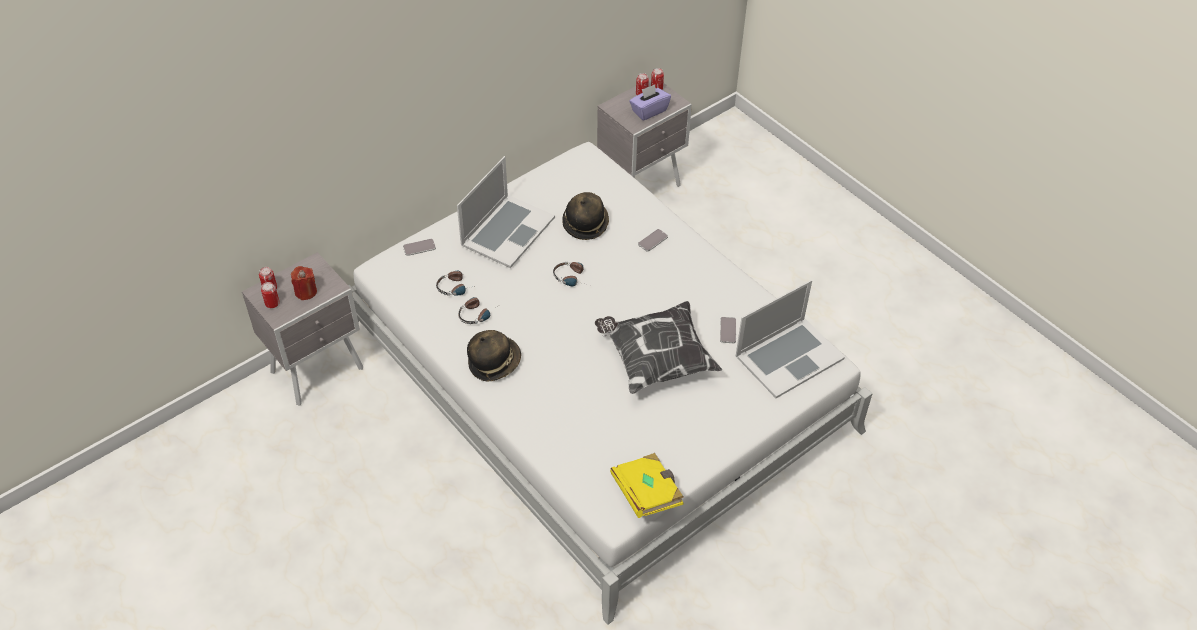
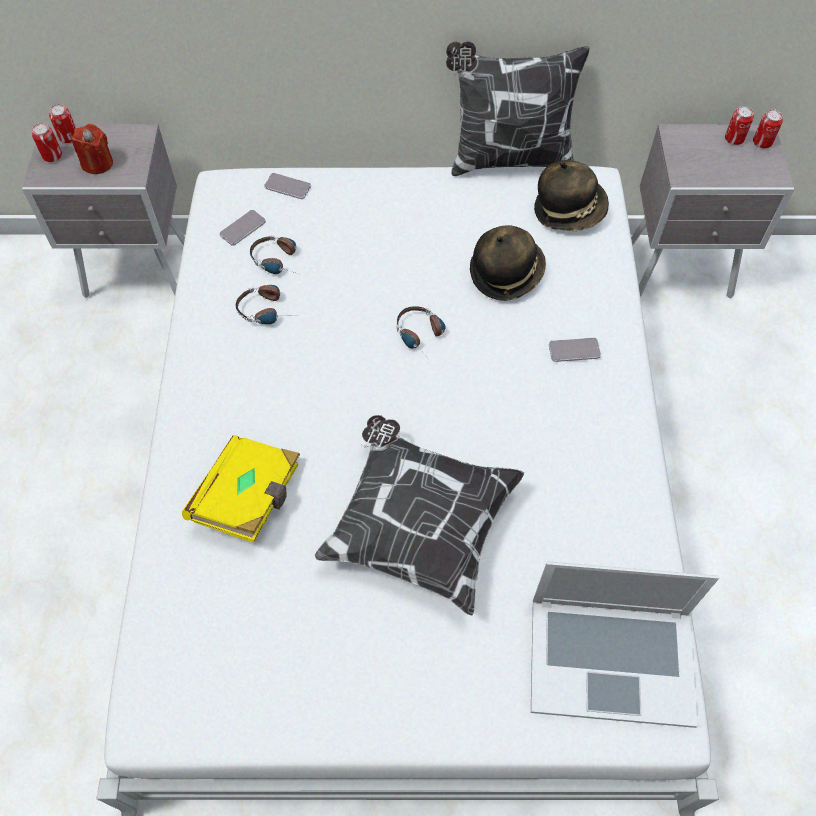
camera: 40 degrees right, 10 degrees up
laptop [457,156,555,268] -> none
hat [467,330,521,381] -> hat moved to [534,160,609,231]
yellow book [610,453,684,518] -> yellow book moved to [182,435,300,543]
purple tissue box [629,85,671,121] -> none
phone [720,317,736,343] -> phone moved to [219,210,266,246]
none -> pillow [446,41,590,176]

